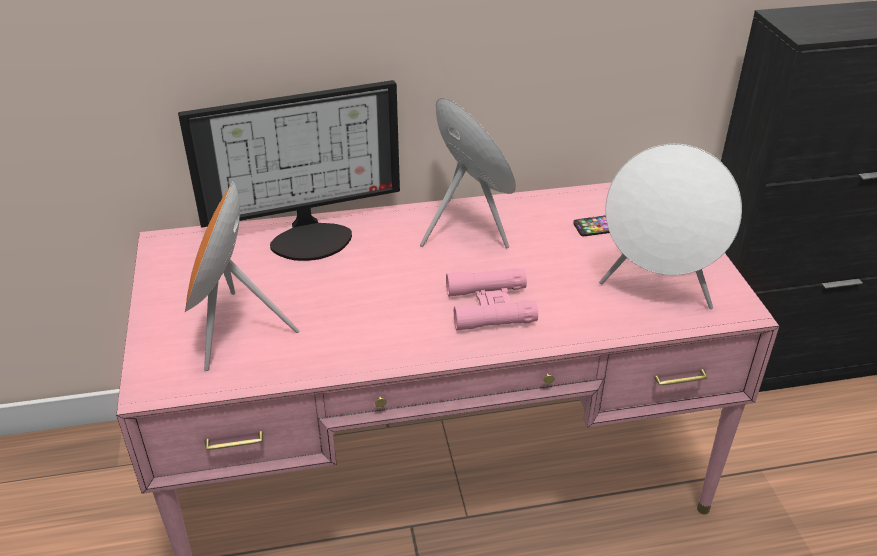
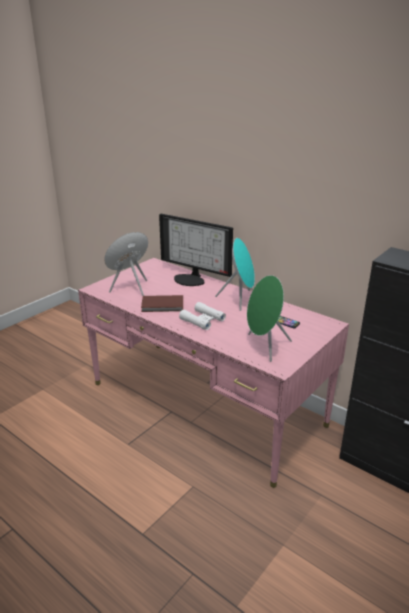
camera: 50 degrees right, 10 degrees down
pink binoculars [446,268,538,330] -> white binoculars [179,302,226,330]
white speaker [599,144,742,309] -> green speaker [247,275,292,362]
none -> brown book [141,295,183,312]

